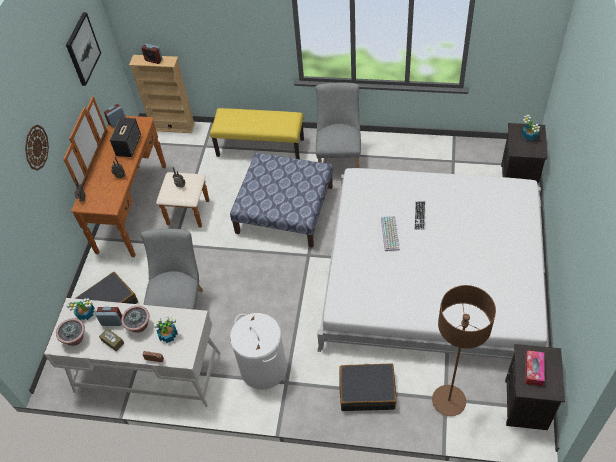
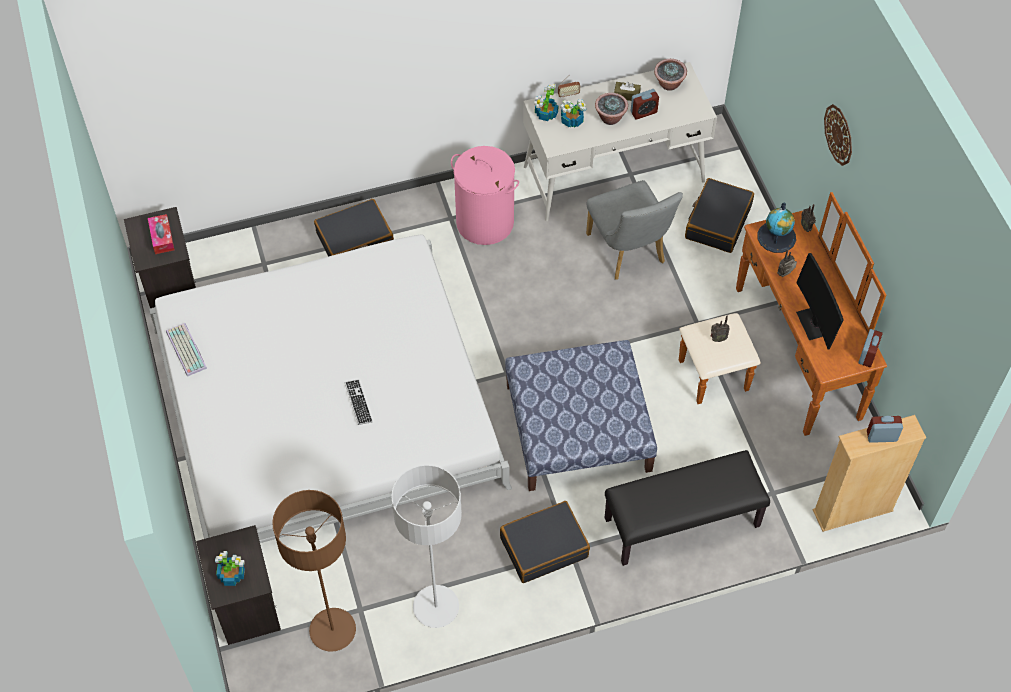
camera: 150 degrees right, 5 degrees up
picture [66,12,101,86] -> none
potted plant [66,298,95,320] -> potted plant moved to [534,84,558,121]
speaker [110,117,141,157] -> monitor [796,253,844,350]
yellow bench [210,108,304,159] -> black bench [605,450,770,566]
white laundry basket [230,313,287,389] -> pink laundry basket [451,146,519,245]
grey chair [315,83,361,168] -> black suitcase [500,501,590,583]
keyboard [381,216,400,251] -> keyboard moved to [166,323,207,377]
brown floor lamp [432,285,496,416] -> brown floor lamp moved to [272,490,356,652]
none -> grey floor lamp [391,465,462,628]
none -> globe [757,203,796,253]

